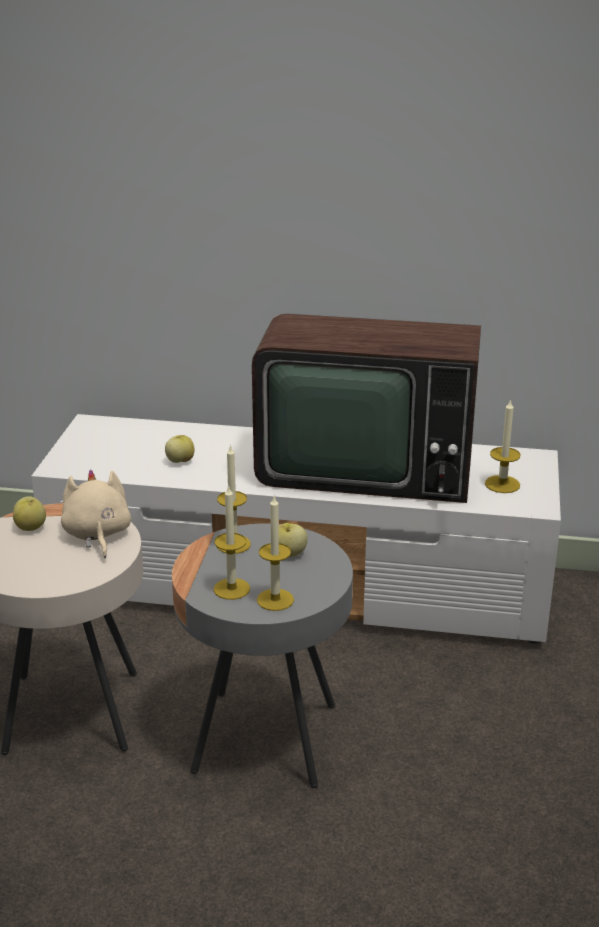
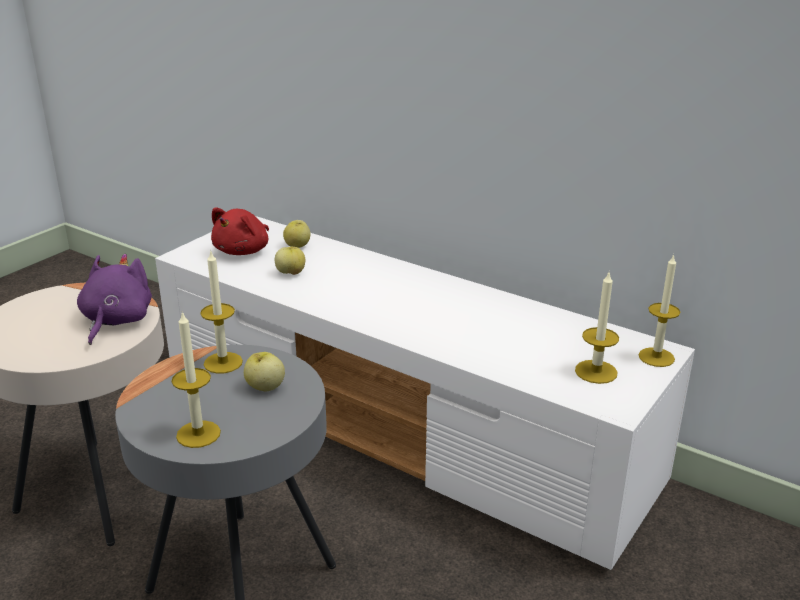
camera: 25 degrees right, 0 degrees up
apple [13,496,46,531] -> apple moved to [283,220,311,248]
beige plush toy [61,470,131,558] -> purple plush toy [77,254,152,345]
candle [213,485,250,600] -> candle moved to [638,254,680,367]
television [252,314,481,503] -> none
none -> red plush toy [211,207,269,255]

